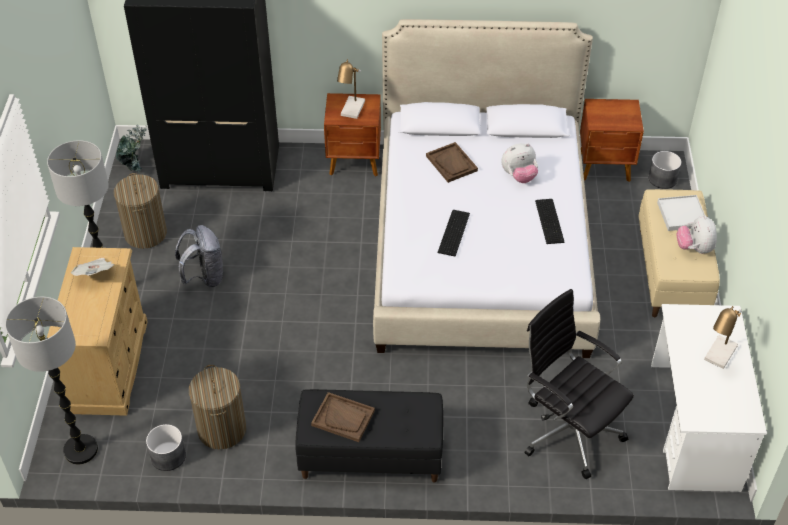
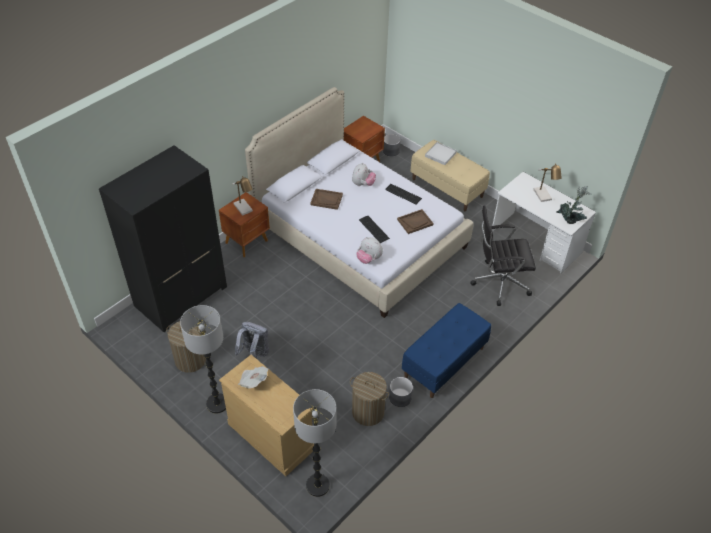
camera: 50 degrees left, 0 degrees up
potted plant [116,125,147,173] -> potted plant moved to [556,186,591,224]
grey planter [146,424,186,471] -> grey planter moved to [389,377,413,407]
black bench [295,389,443,483] -> blue bench [402,303,491,398]
brown tray [311,392,375,442] -> brown tray moved to [397,209,434,234]
plush toy [676,215,717,254] -> plush toy moved to [356,237,383,264]

